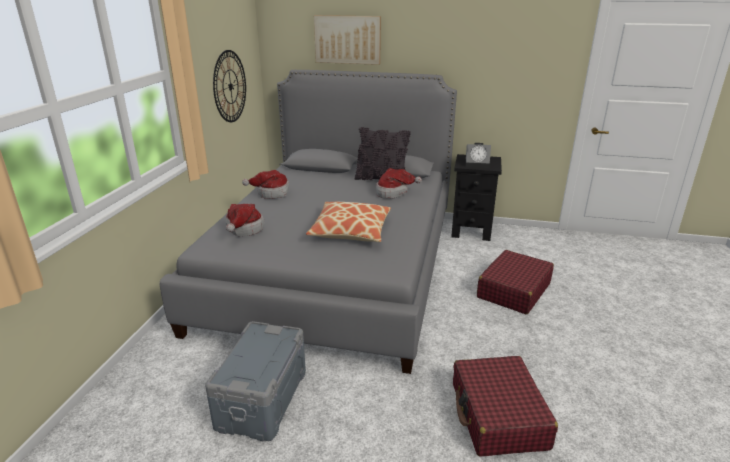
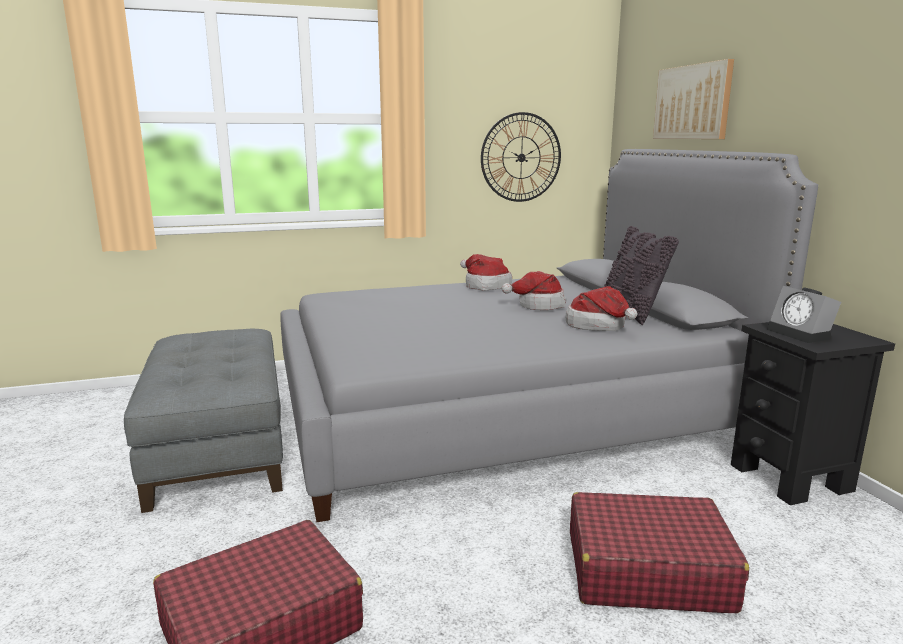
camera: 60 degrees right, 10 degrees down
grey storage box [205,321,306,441] -> grey ottoman [124,329,283,513]
hat [226,204,265,236] -> hat moved to [502,271,566,310]
pillow [306,202,391,242] -> none

